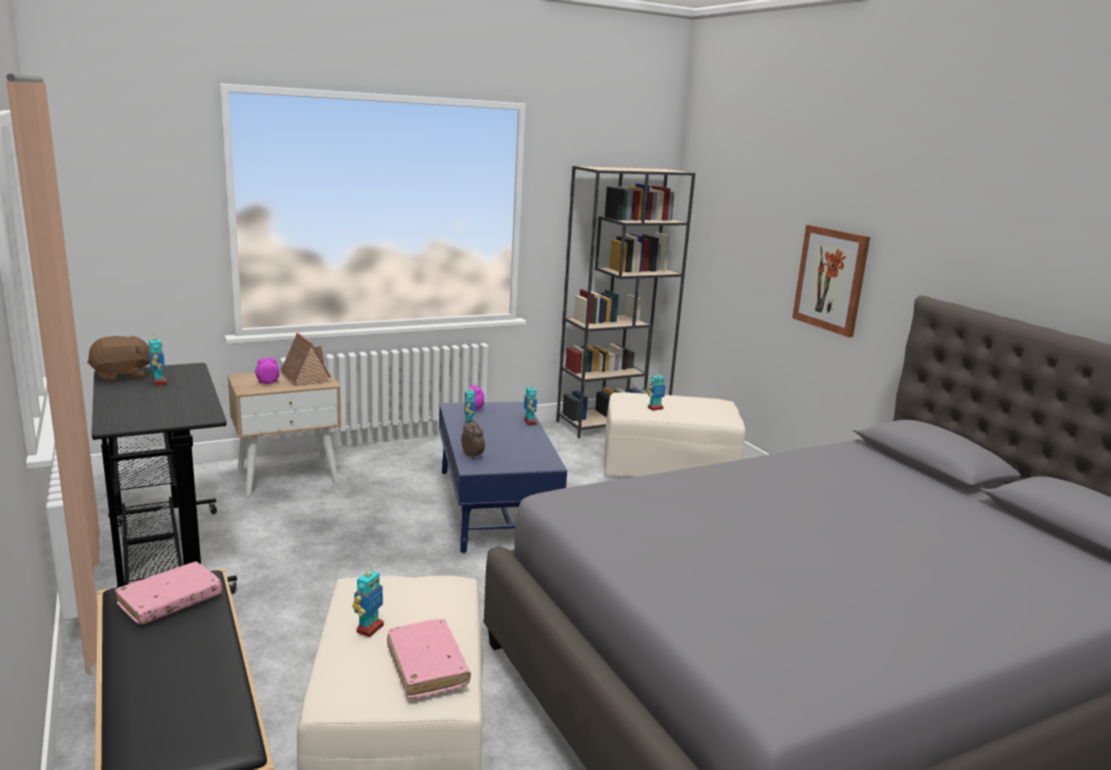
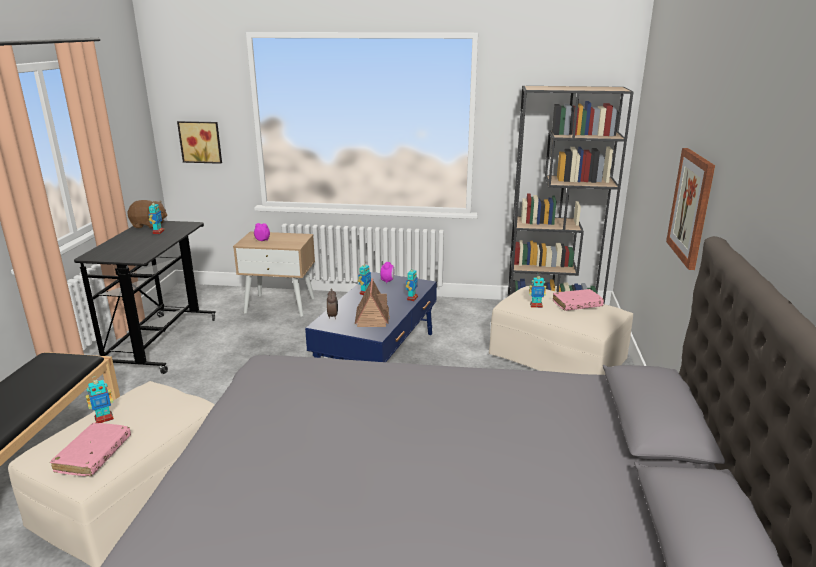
camera: 35 degrees right, 5 degrees up
pink book [115,562,222,625] -> pink book moved to [553,289,604,311]
toy house [280,333,331,386] -> toy house moved to [355,278,390,327]
none -> picture [177,121,222,164]

